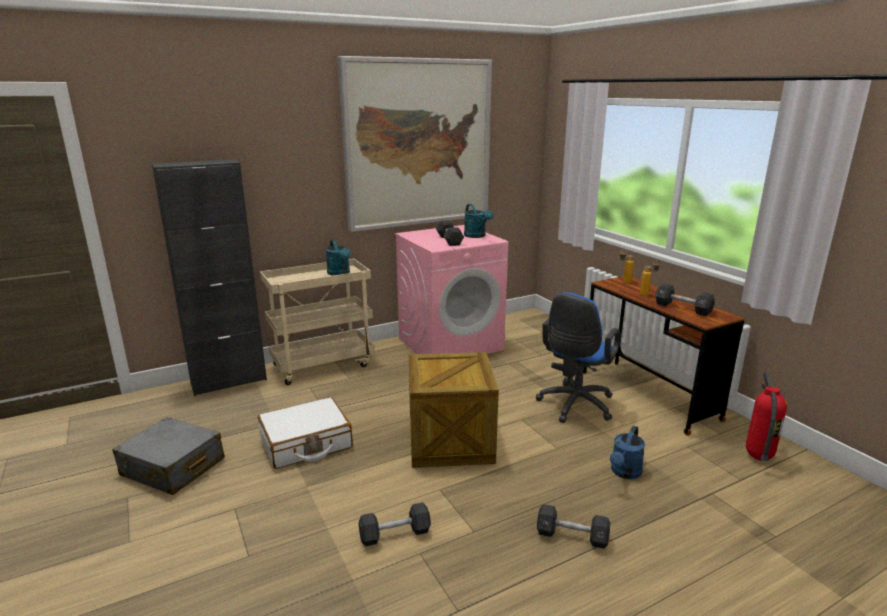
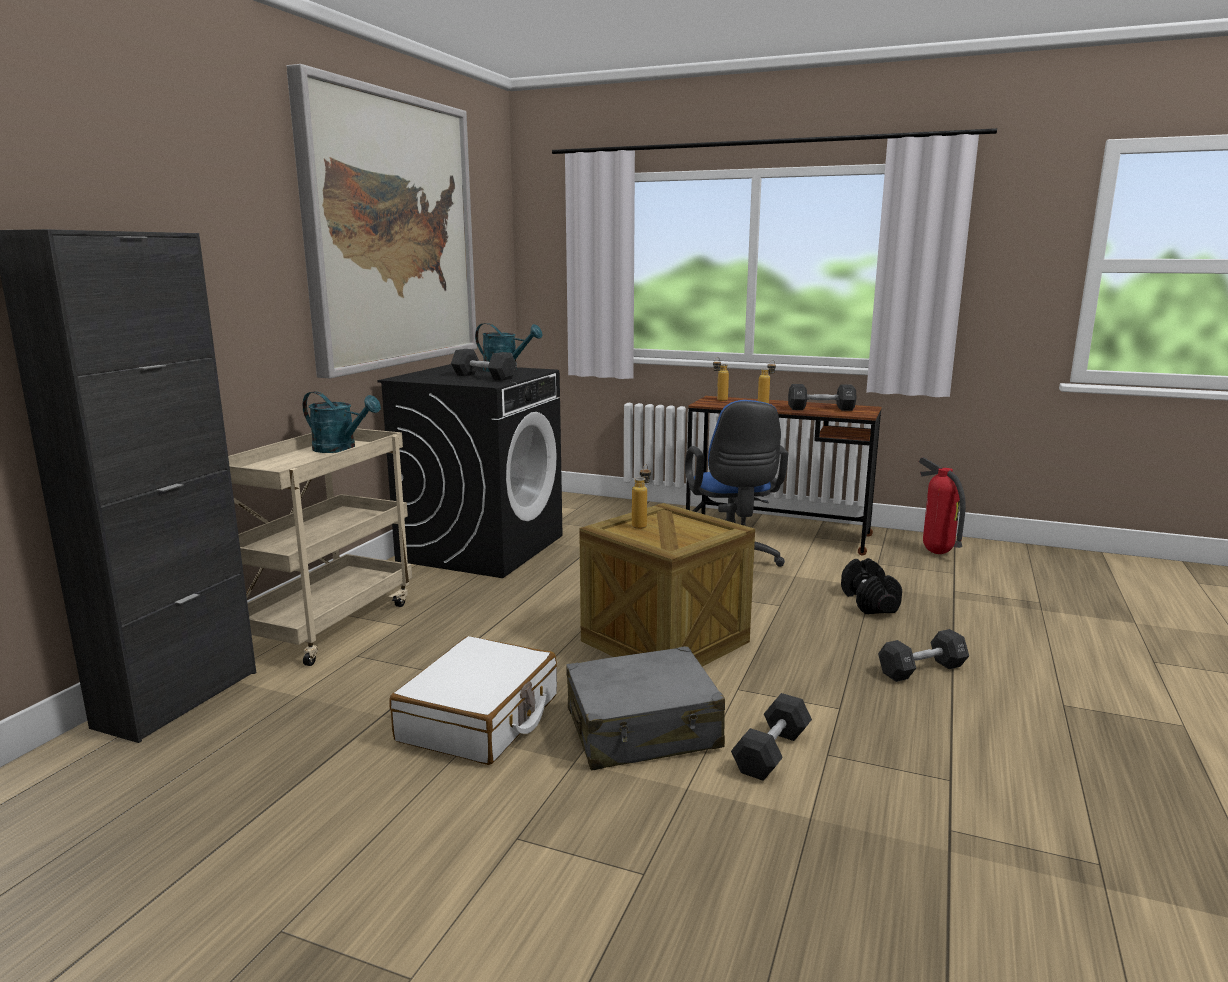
camera: 40 degrees left, 5 degrees down
grey suitcase [112,417,225,495] -> grey suitcase moved to [566,646,725,770]
pink washing machine [395,225,508,354] -> black washing machine [377,364,563,578]
blue watering can [610,426,645,479] -> black dumbbell [841,558,902,614]
none -> bottle [632,464,651,529]

